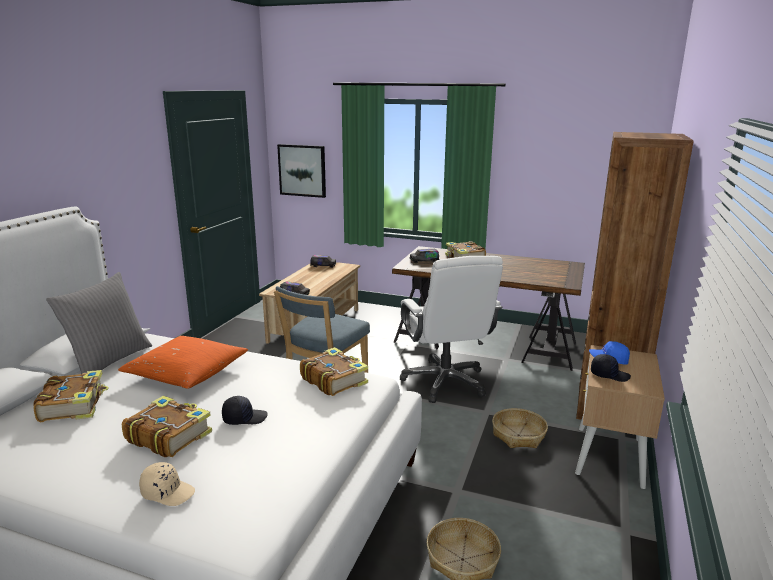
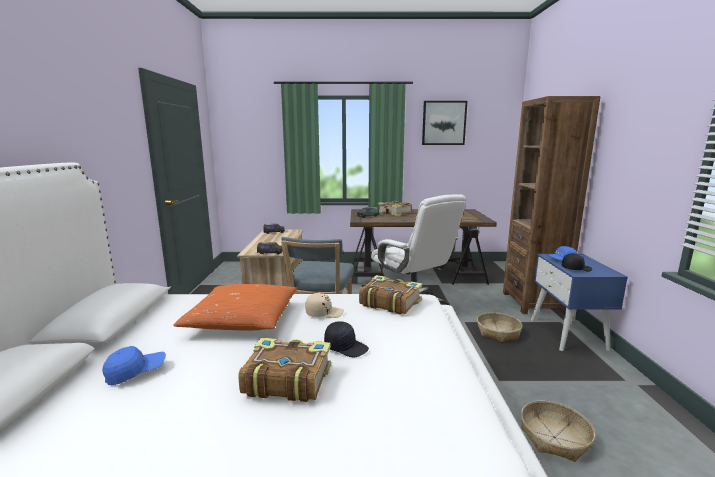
camera: 20 degrees left, 5 degrees down
book [33,370,109,422] -> blue cap [102,346,166,385]
grey pillow [46,272,152,374] -> none
beige cap [139,462,195,506] -> beige cap moved to [305,293,344,318]
black cap [222,396,268,425] -> black cap turned 60 degrees clockwise [324,321,369,358]
picture [277,144,326,198] -> picture moved to [422,101,467,145]
beige nightstand [575,345,665,489] -> blue nightstand [531,254,628,351]

